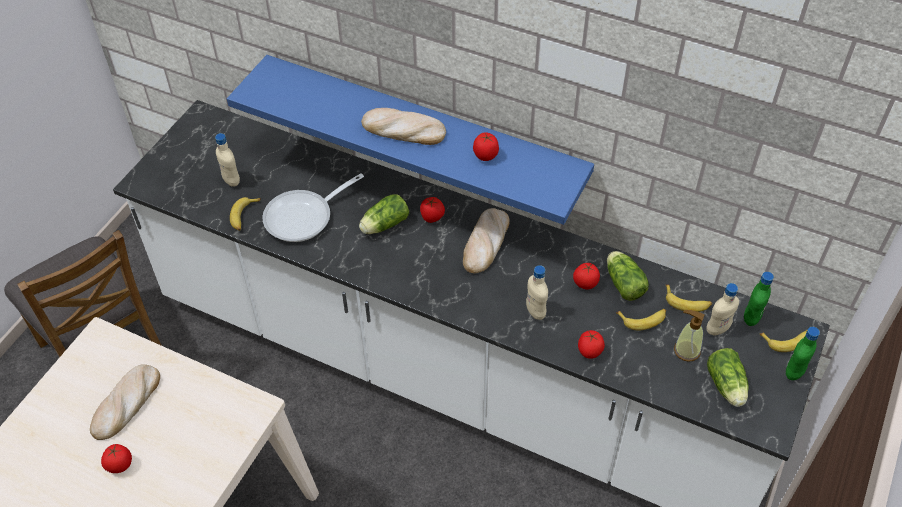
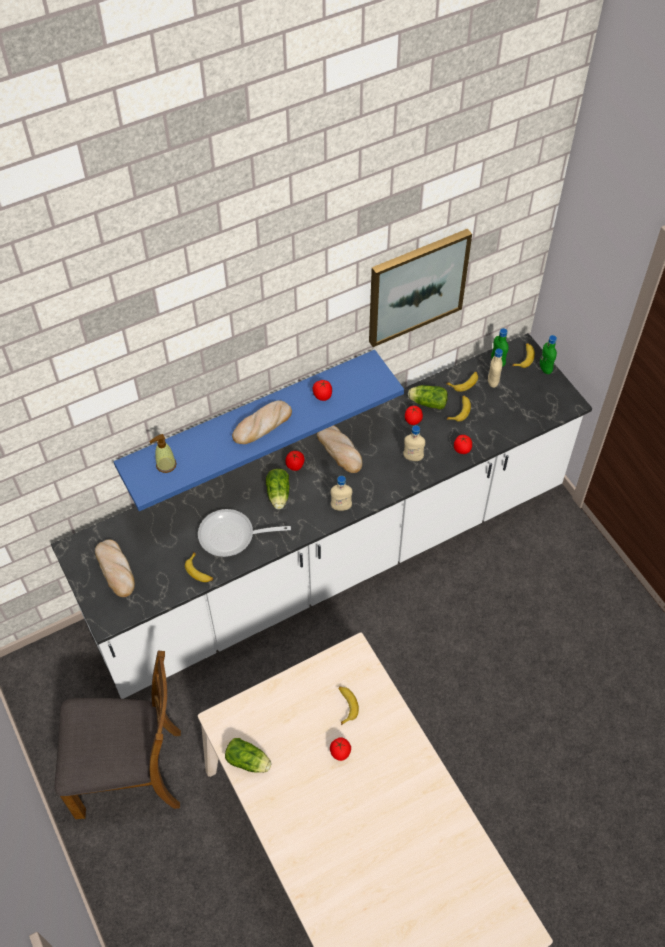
camera: 55 degrees left, 5 degrees up
bread [90,364,160,440] -> bread moved to [95,540,135,597]
beige bottle [215,133,240,187] -> beige bottle moved to [331,476,352,511]
frying pan [262,173,364,242] -> frying pan turned 90 degrees clockwise [198,509,291,557]
soap dispenser [674,310,705,362] -> soap dispenser moved to [150,434,177,473]
lettuce [707,348,749,407] -> lettuce moved to [225,738,272,773]
none -> banana [339,686,359,725]
none -> picture [369,229,472,347]

